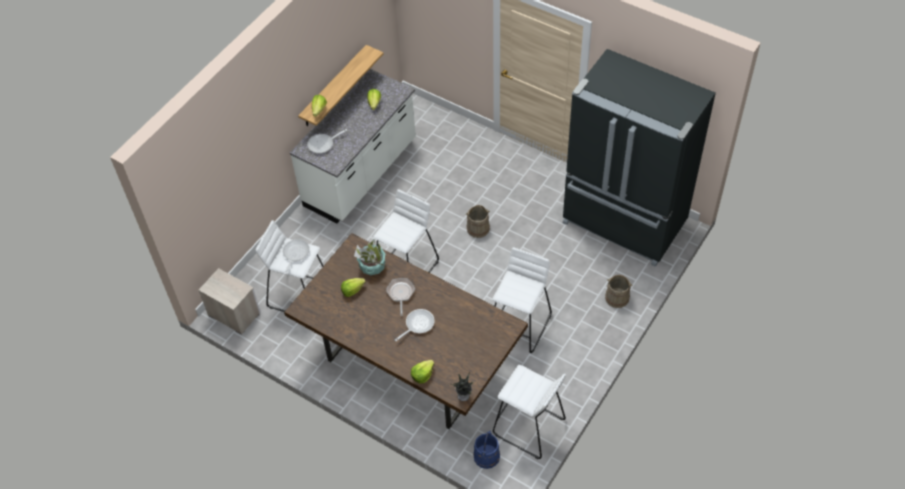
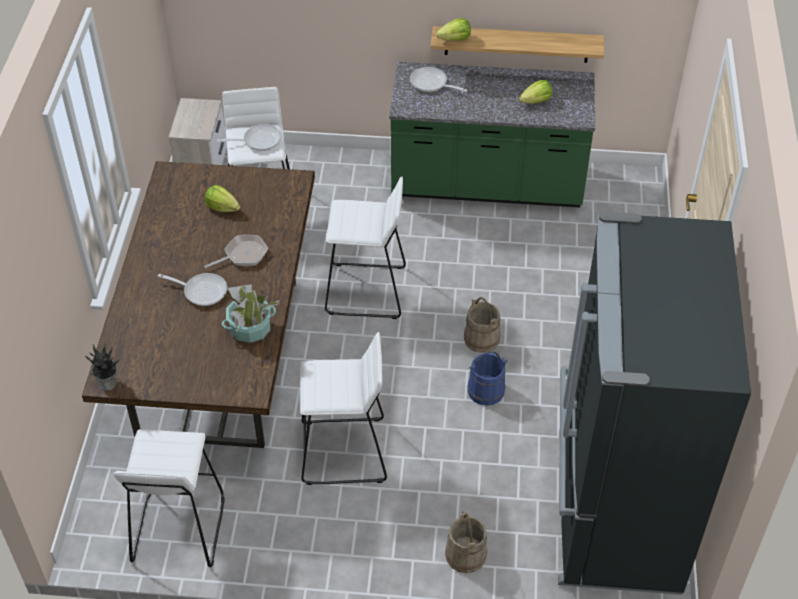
camera: 60 degrees right, 5 degrees down
white counter [290,69,416,223] -> green counter [389,62,595,207]
potted plant [354,240,385,275] -> potted plant moved to [222,284,280,343]
lettuce [411,360,434,383] -> none
blue bucket [473,431,500,469] -> blue bucket moved to [467,351,508,406]

